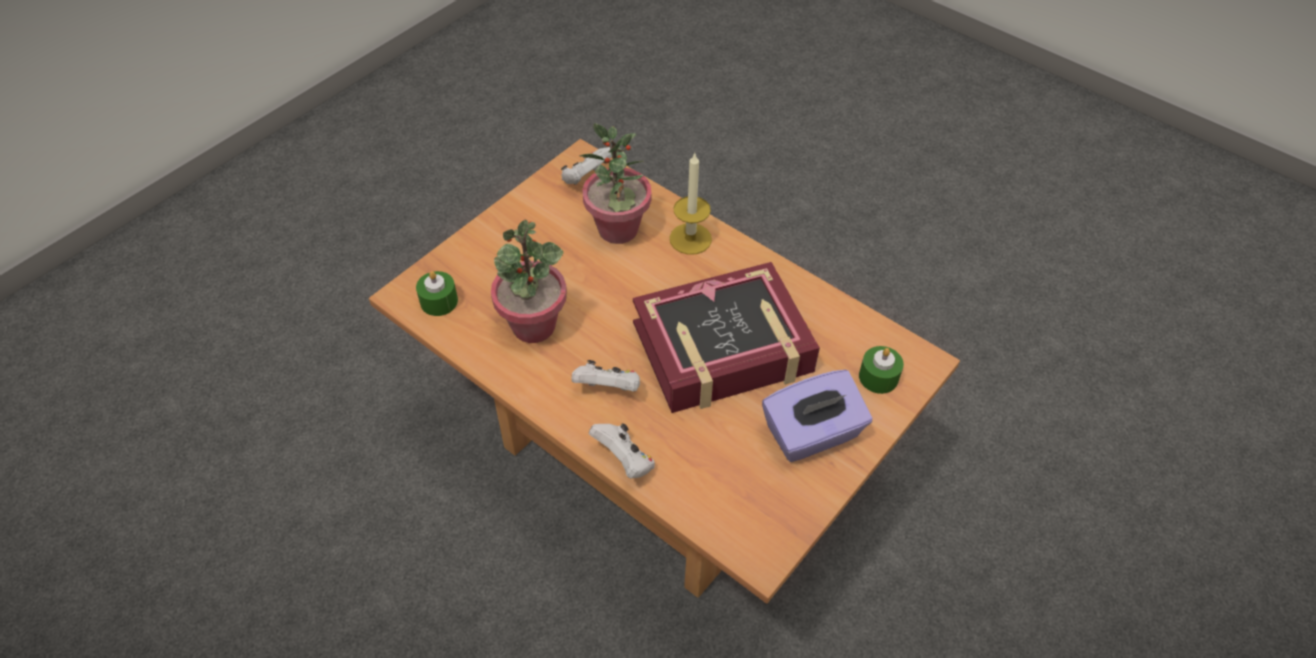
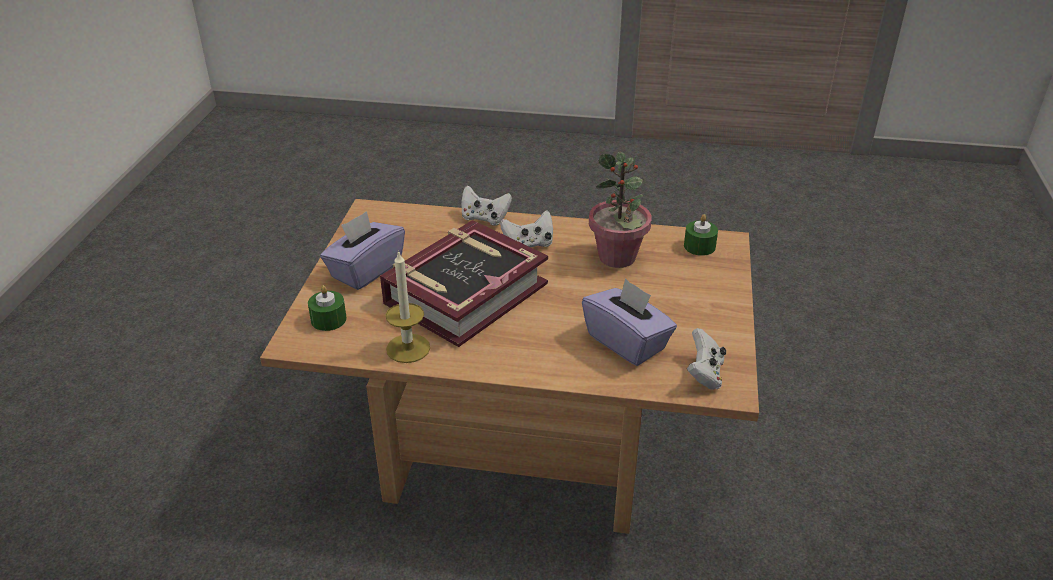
camera: 150 degrees right, 15 degrees down
potted plant [580,123,652,244] -> purple tissue box [582,278,677,366]
candle [670,153,712,255] -> candle moved to [386,250,430,363]

